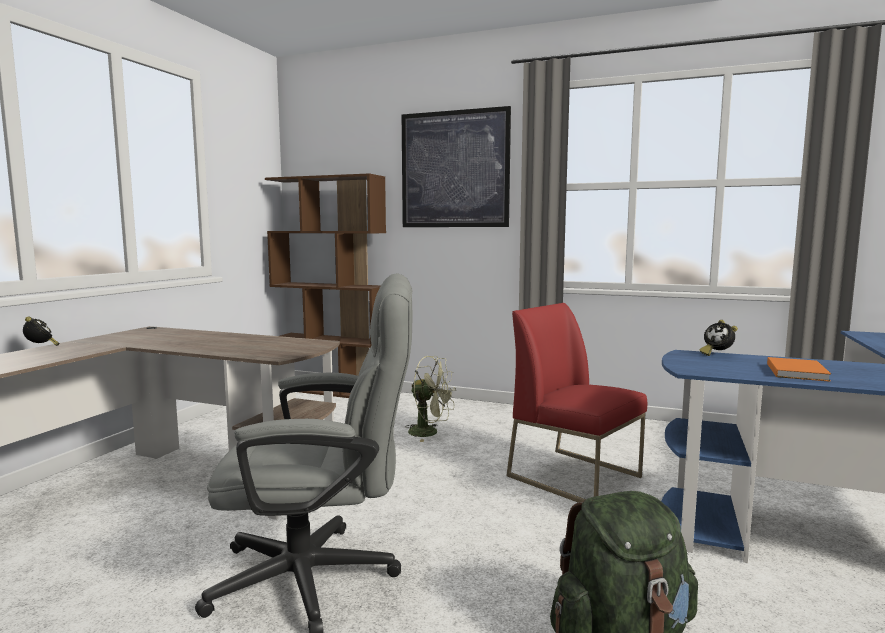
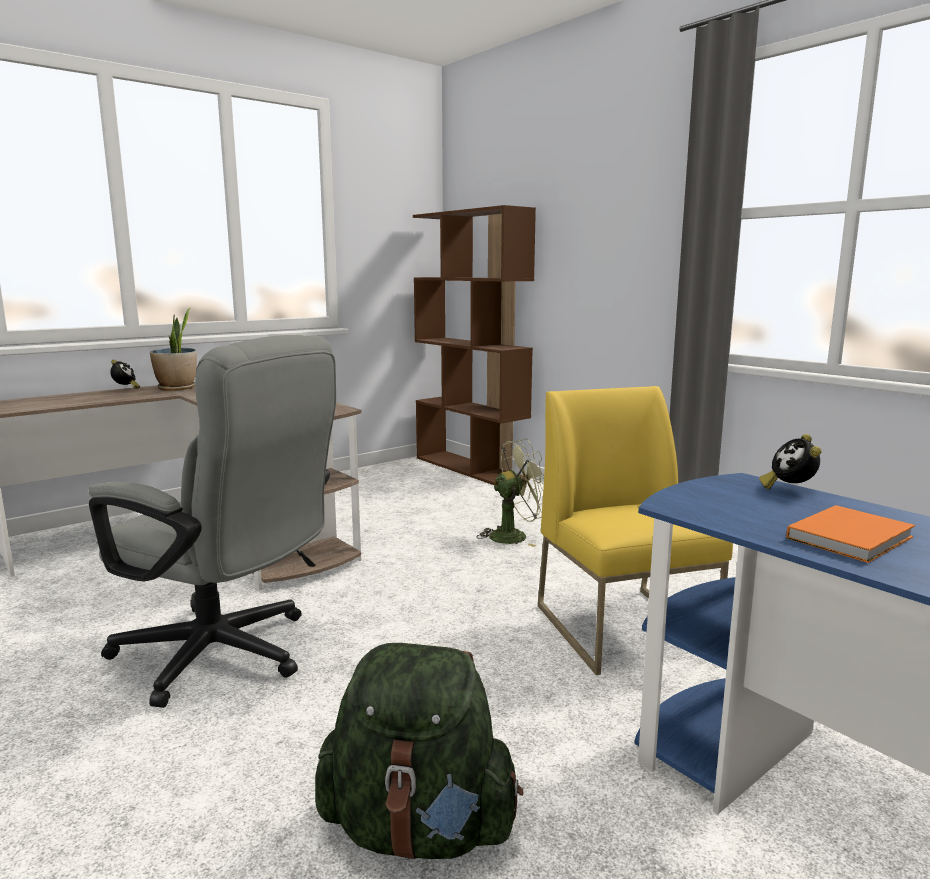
camera: 30 degrees right, 5 degrees up
picture [402,106,511,227] -> none
green fan [405,356,456,442] -> green fan turned 75 degrees counterclockwise [476,439,544,547]
red chair [506,303,647,503] -> yellow chair [538,386,733,675]
none -> potted plant [150,308,197,391]

